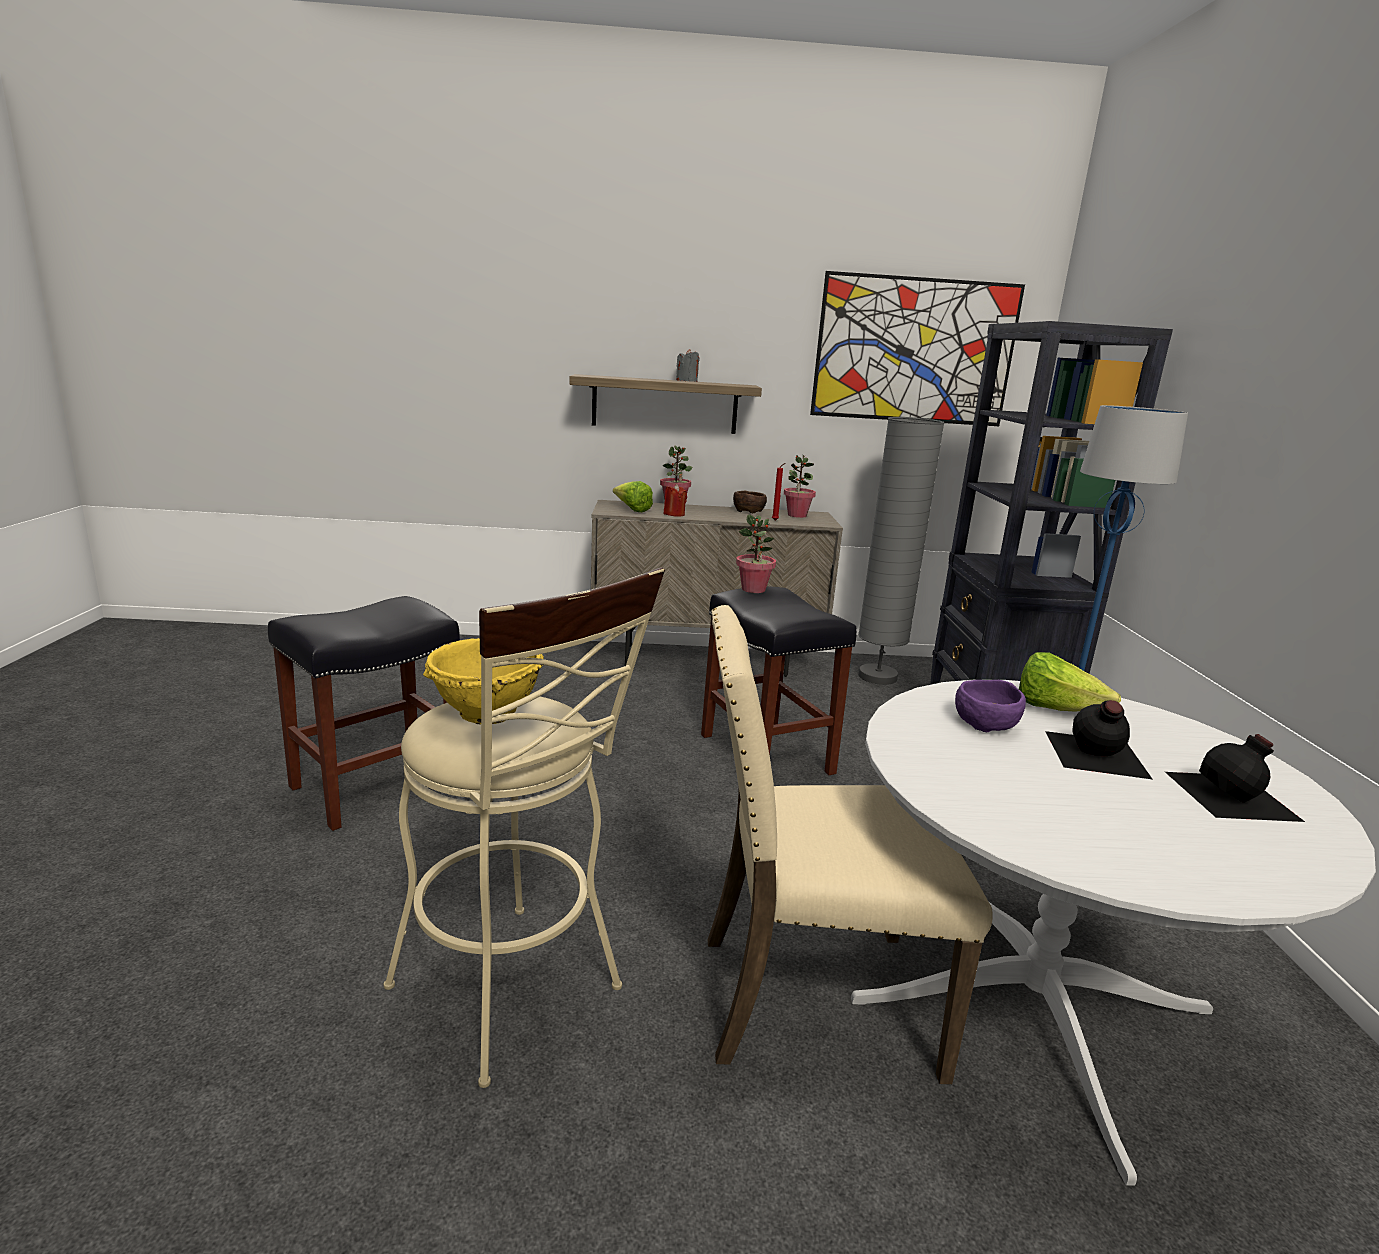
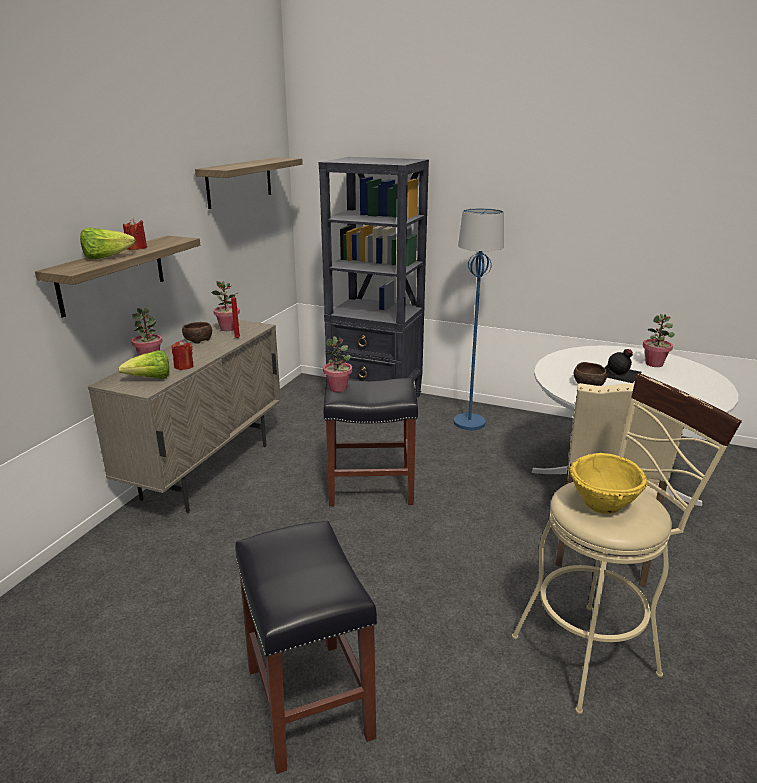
camera: 65 degrees left, 5 degrees up
grey candle [676,349,699,382] -> red candle [123,218,147,250]
picture [810,271,1025,426] -> shelf [195,157,303,209]
grey floor lamp [858,417,944,685] -> none
purple bowl [955,680,1026,732] -> brown bowl [574,362,607,386]
lettuce [1019,652,1121,711] -> lettuce moved to [80,228,135,259]
black bottle [1165,734,1305,822] -> potted plant [643,314,675,367]

